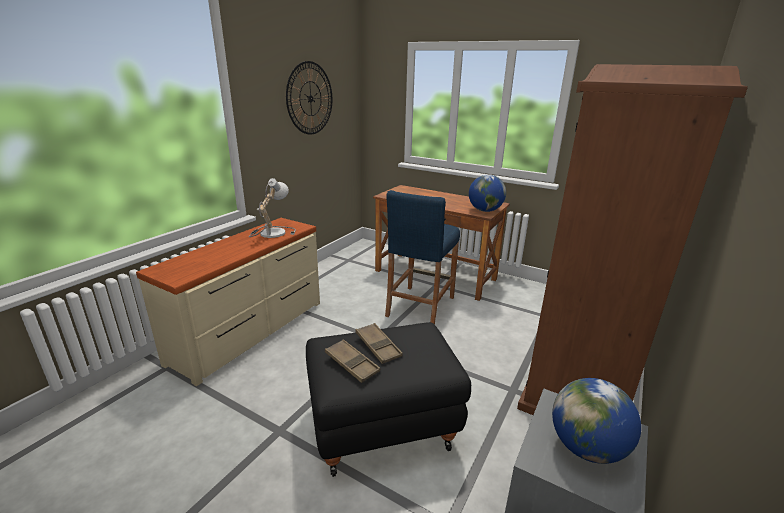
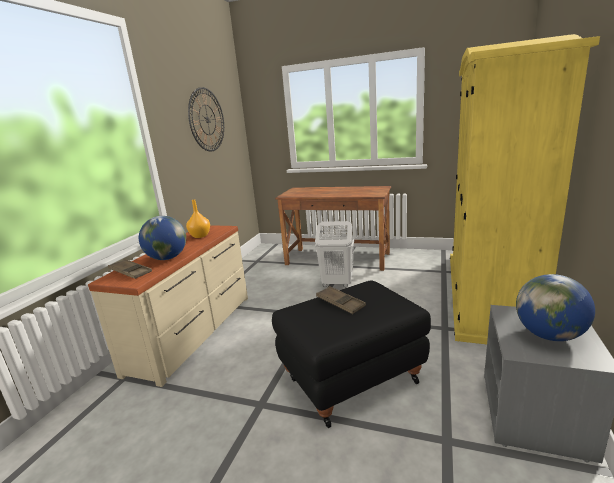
camera: 10 degrees left, 5 degrees down
table lamp [249,178,296,238] -> orange vase [186,200,210,238]
brown tray [325,339,380,383] -> brown tray moved to [108,259,152,279]
blue stool [385,190,460,325] -> white laundry basket [315,221,354,288]
globe [469,175,506,212] -> globe moved to [139,216,186,260]
brown wardrobe [517,64,748,415] -> yellow wardrobe [450,34,600,344]

